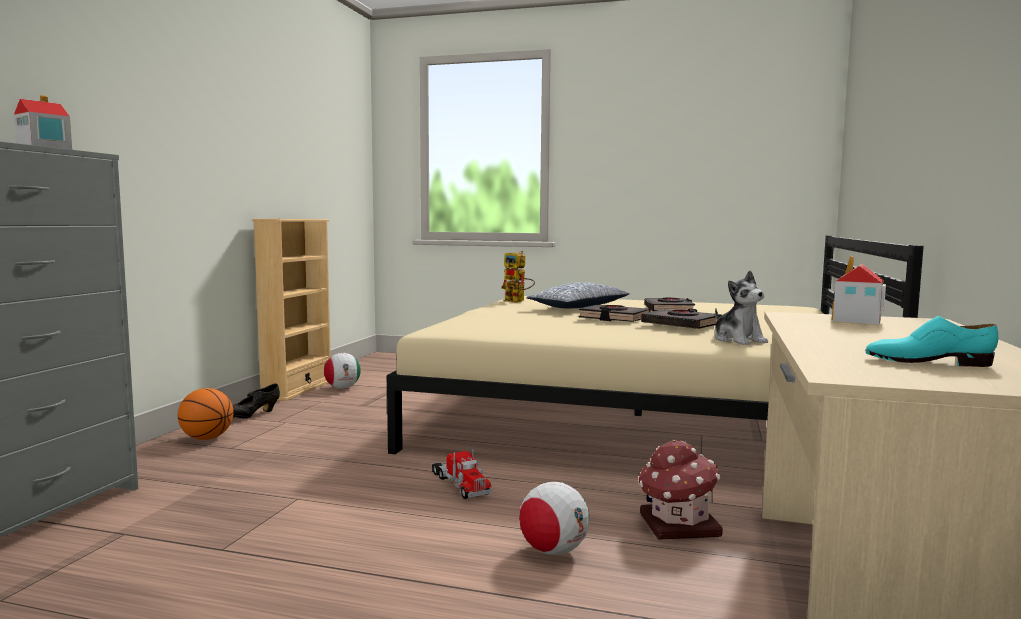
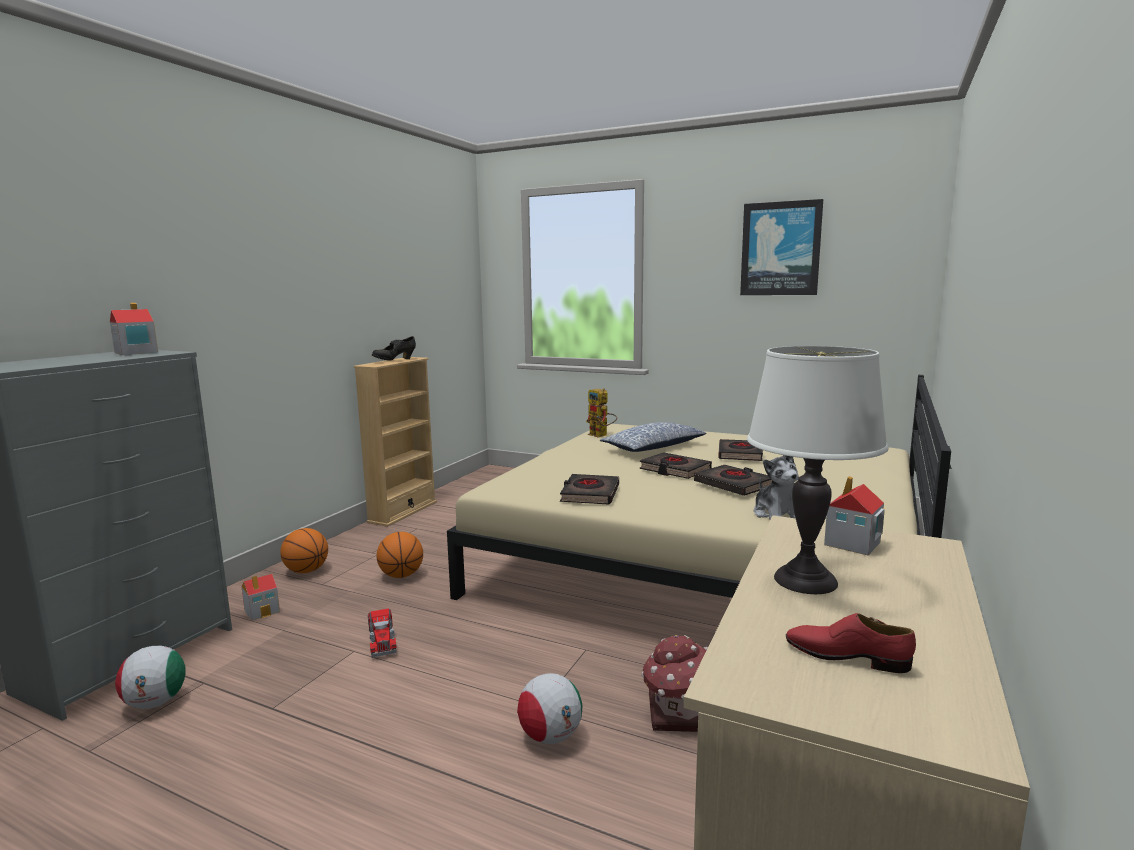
camera: 10 degrees right, 5 degrees up
black shoe [232,383,280,418] -> black shoe moved to [372,336,416,361]
football [324,353,360,389] -> football moved to [115,646,186,709]
toy truck [432,449,492,499] -> toy truck moved to [368,609,397,658]
turquoise shoe [865,316,998,367] -> red shoe [786,613,916,673]
none -> toy house [242,574,280,621]
none -> basketball [377,532,423,578]
none -> black book [560,474,619,505]
none -> picture [740,199,823,295]
none -> white table lamp [747,346,888,594]

